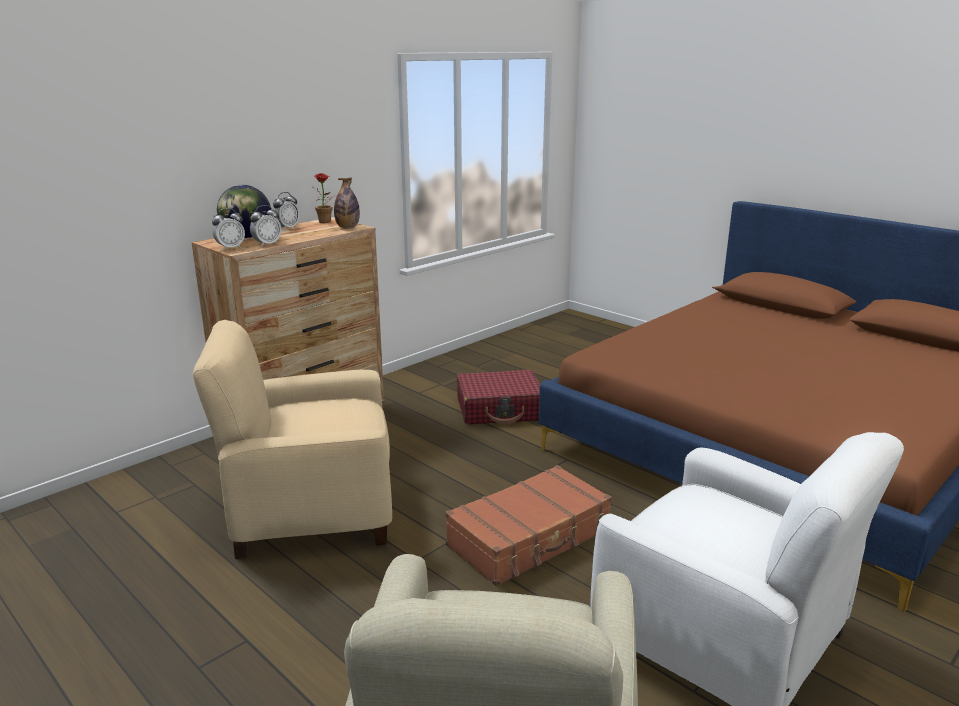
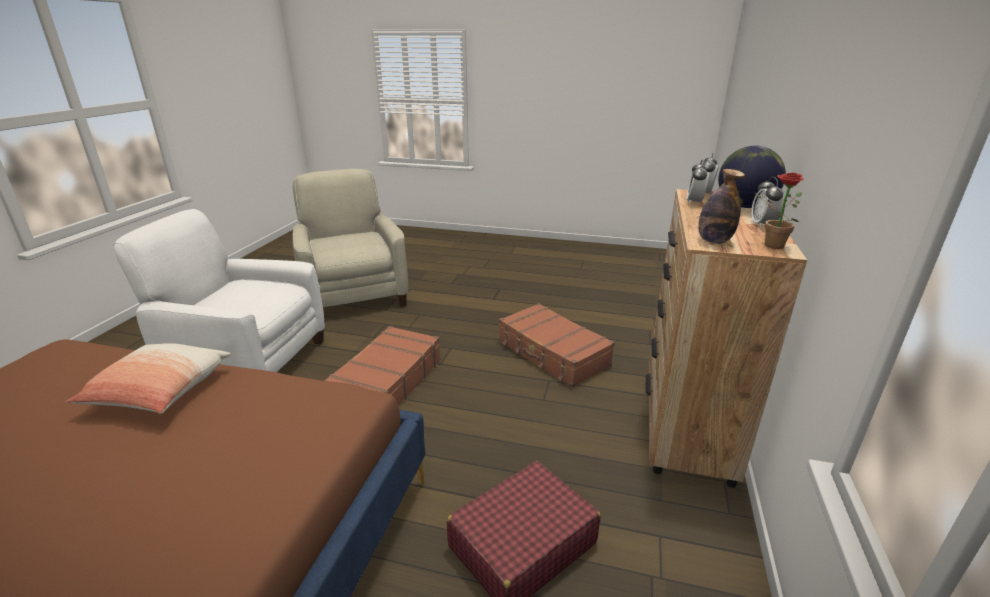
camera: 150 degrees right, 5 degrees up
beige armchair [193,320,392,559] -> brown suitcase [499,303,615,388]
none -> pillow [66,343,231,414]

